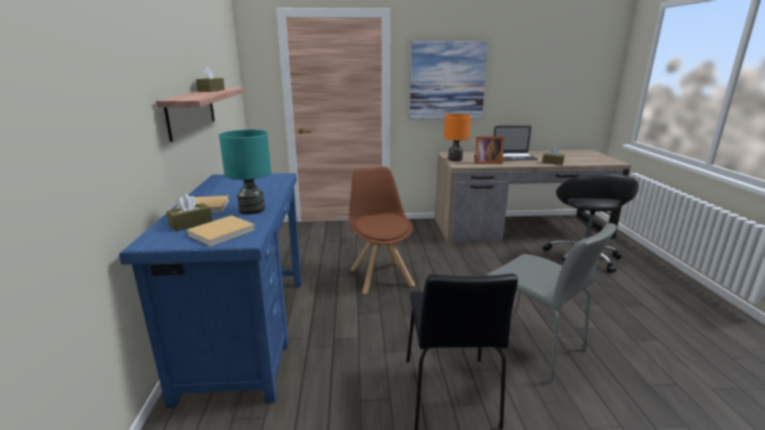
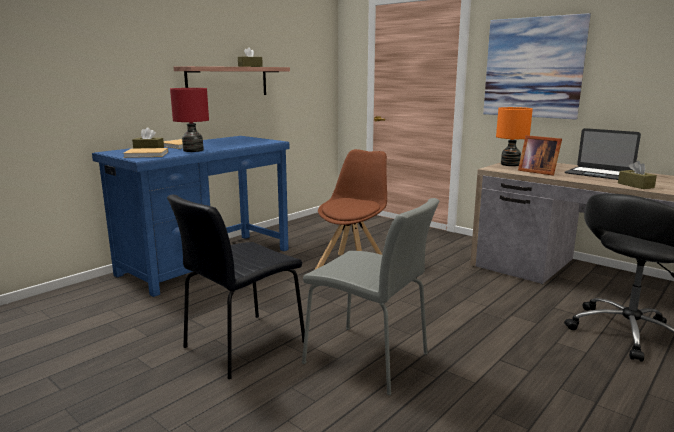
camera: 45 degrees right, 5 degrees down
turquoise table lamp [219,130,271,214] -> red table lamp [170,88,209,152]
grey chair [486,223,617,383] -> grey chair turned 60 degrees counterclockwise [302,198,439,395]

